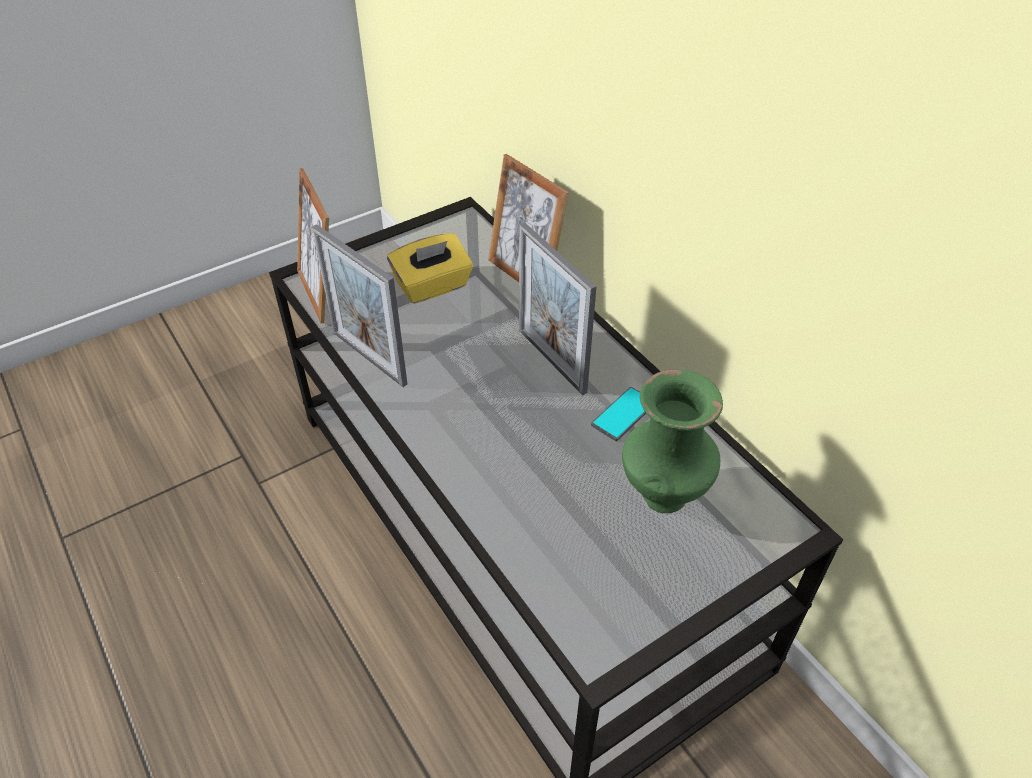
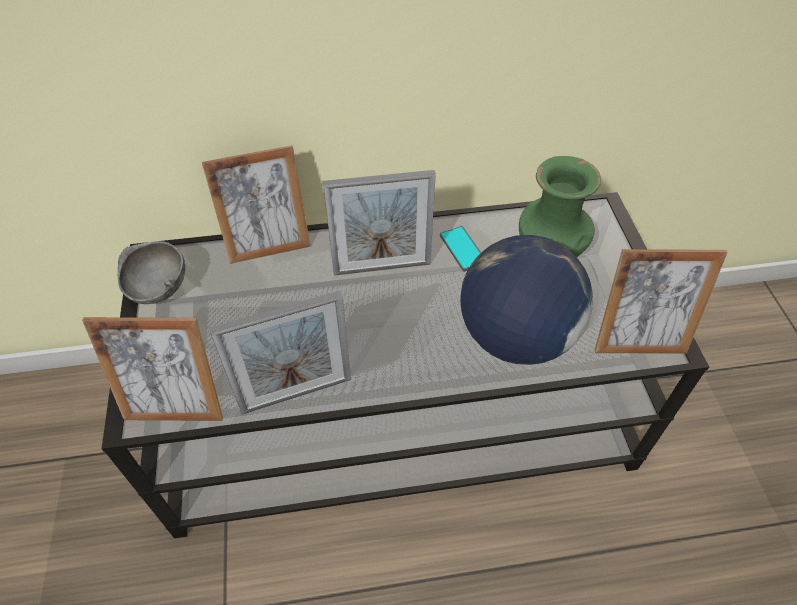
camera: 65 degrees left, 5 degrees up
yellow tissue box [387,233,473,304] -> none
none -> grey bowl [118,241,186,304]
none -> globe [460,235,593,365]
none -> picture frame [594,249,728,354]

